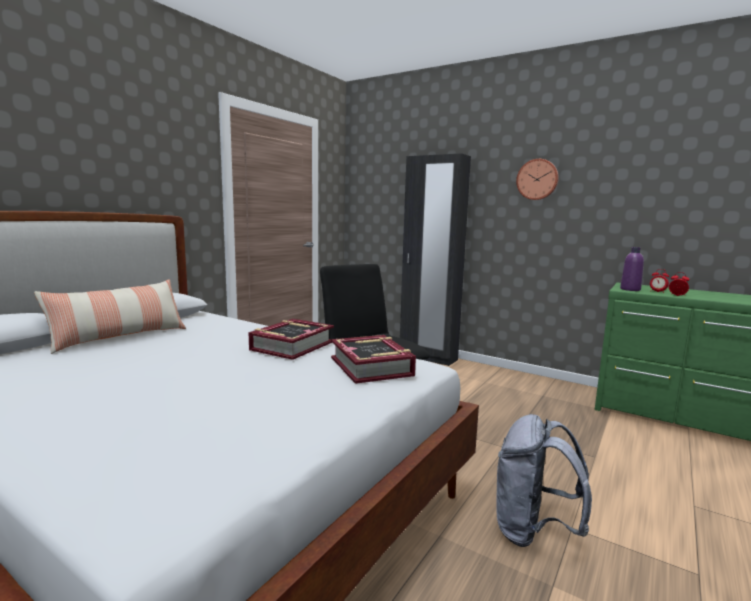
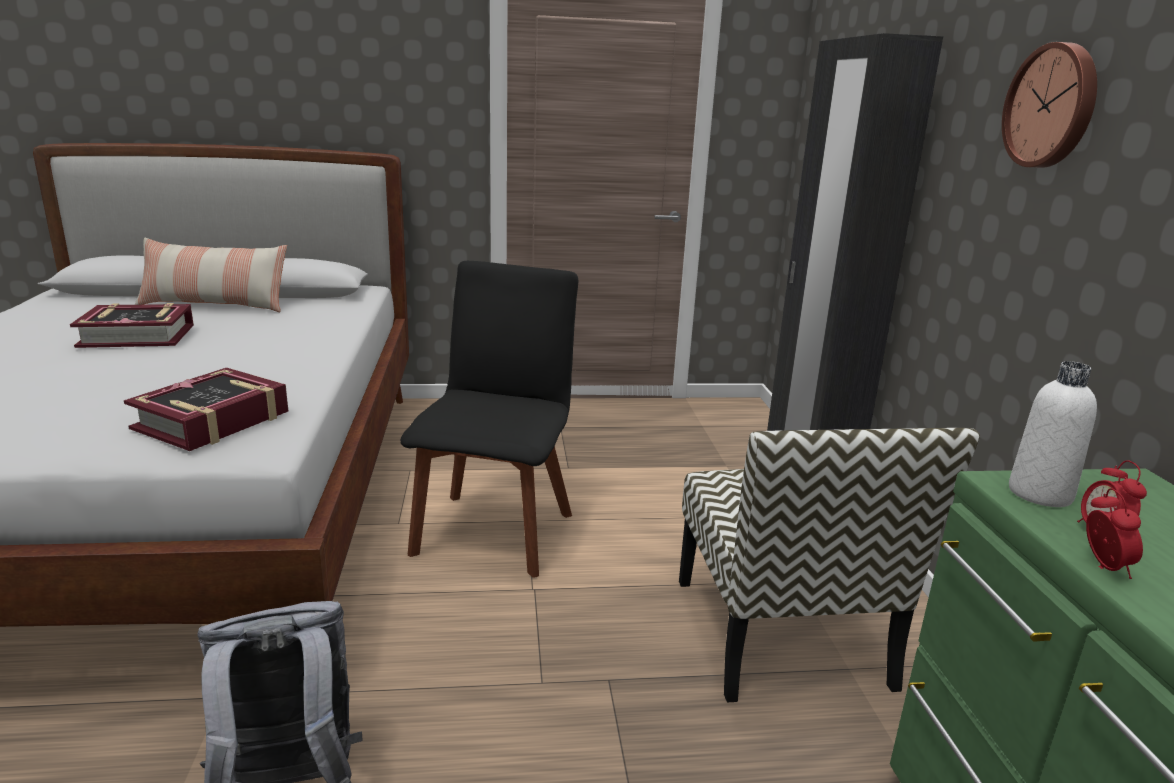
camera: 50 degrees right, 10 degrees up
book [248,319,334,360] -> book moved to [70,303,194,348]
purple bottle [620,247,644,291] -> white bottle [1009,361,1097,507]
none -> chair [679,428,980,703]

